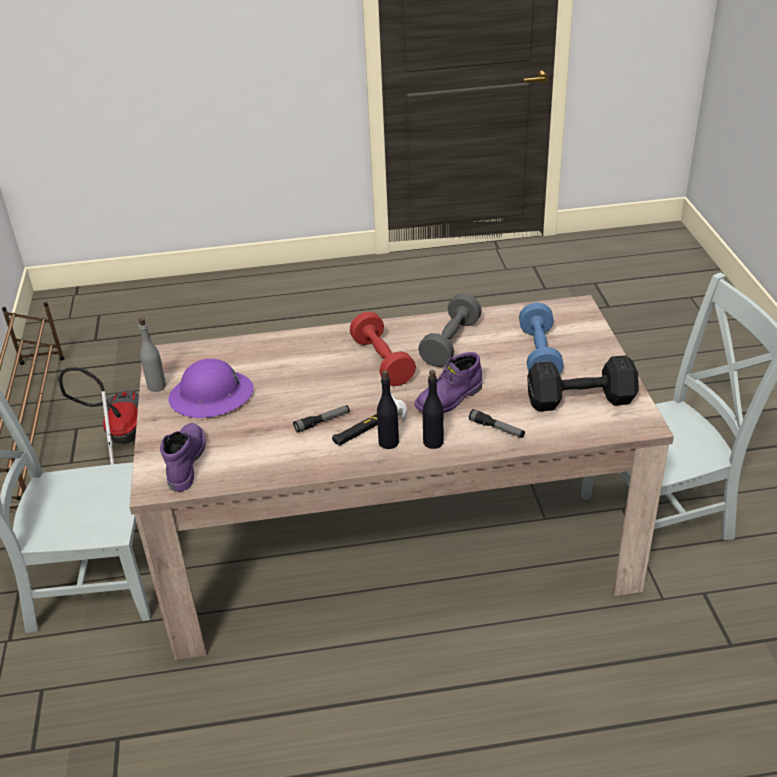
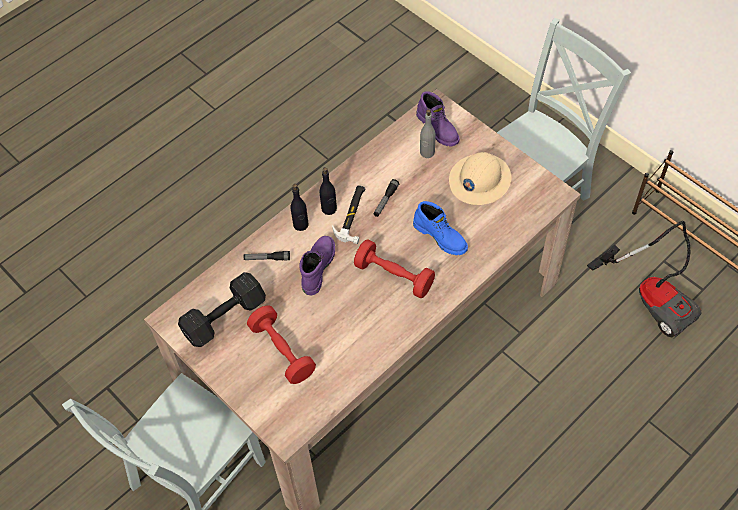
camera: 145 degrees right, 20 degrees up
grey bottle [139,317,166,392] -> grey bottle moved to [420,109,436,158]
purple hard hat [168,359,253,418] -> beige hard hat [449,152,512,205]
grey dumbbell [418,293,482,367] -> none
blue dumbbell [519,303,564,373] -> red dumbbell [247,305,316,384]
none -> blue boot [413,201,468,255]

